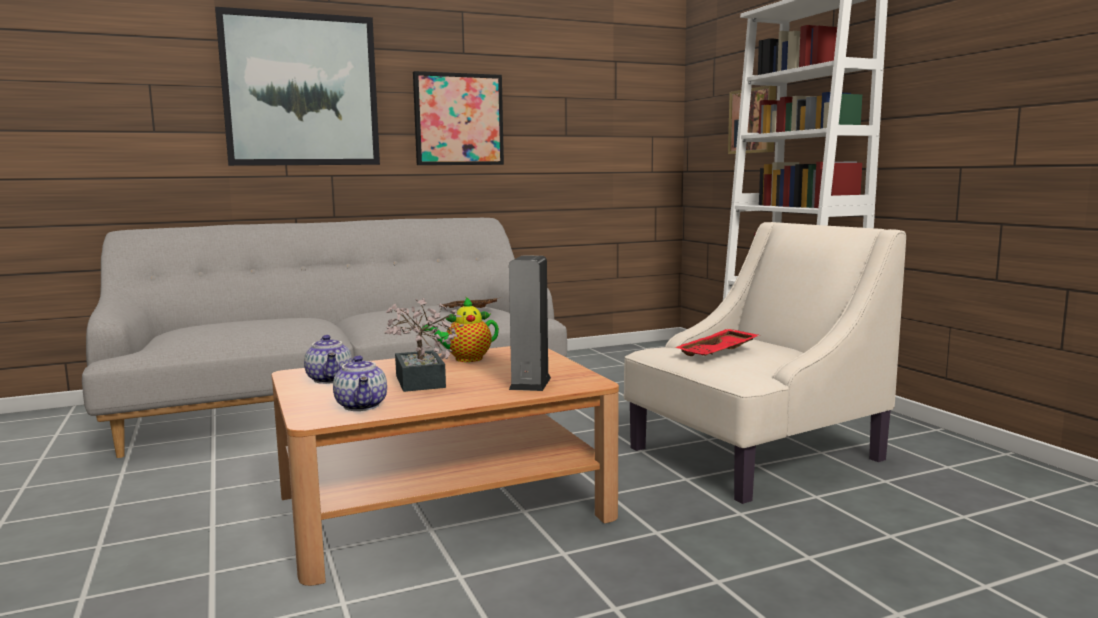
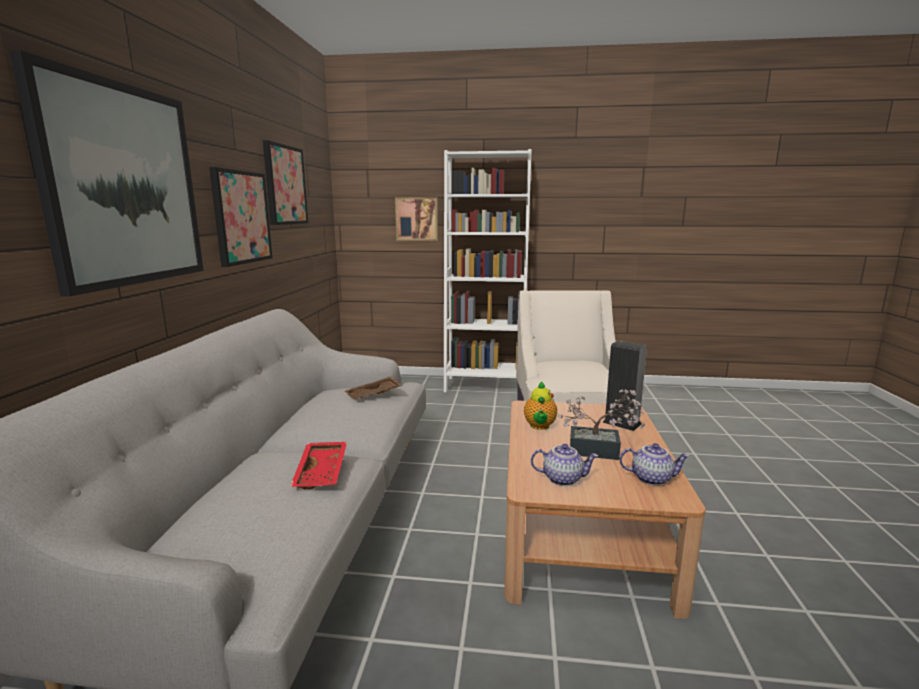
camera: 60 degrees left, 5 degrees up
red tray [674,329,759,356] -> red tray moved to [290,442,347,489]
none -> picture [263,140,308,225]

